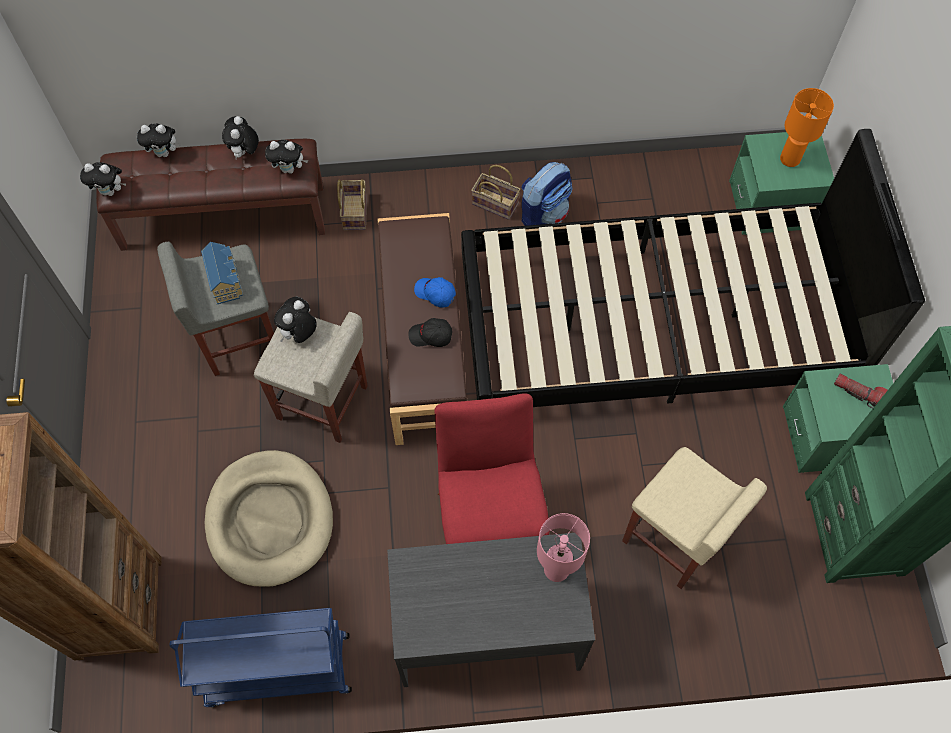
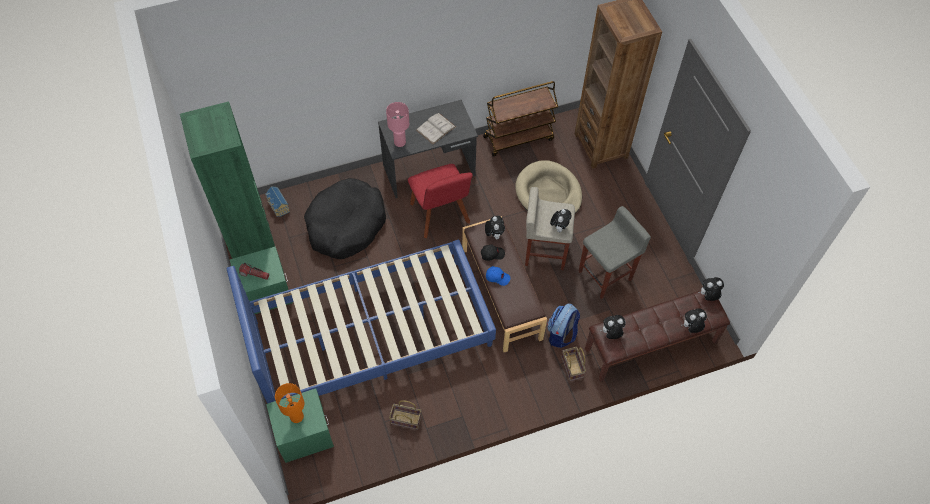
camera: 165 degrees right, 5 degrees down
blue cart [170,608,352,708] -> brown cart [483,81,558,157]
toy house [201,242,243,304] -> toy house moved to [265,186,290,217]
plush toy [222,116,259,160] -> plush toy moved to [485,216,505,239]
black bed [461,129,925,407] -> blue bed [227,240,496,404]
basket [471,165,520,220] -> basket moved to [389,400,421,430]
backpack [521,162,573,226] -> backpack moved to [547,303,580,348]
beige stool [622,447,767,589] -> black dog bed [304,178,386,259]
none -> white book [416,113,456,144]

